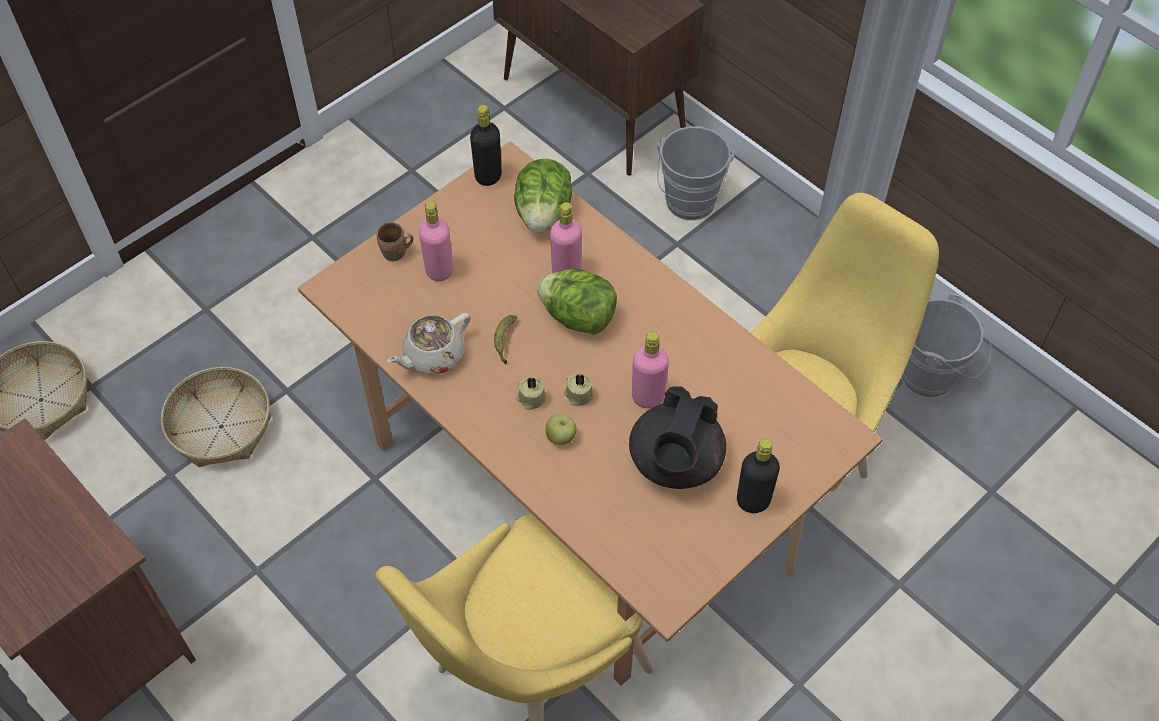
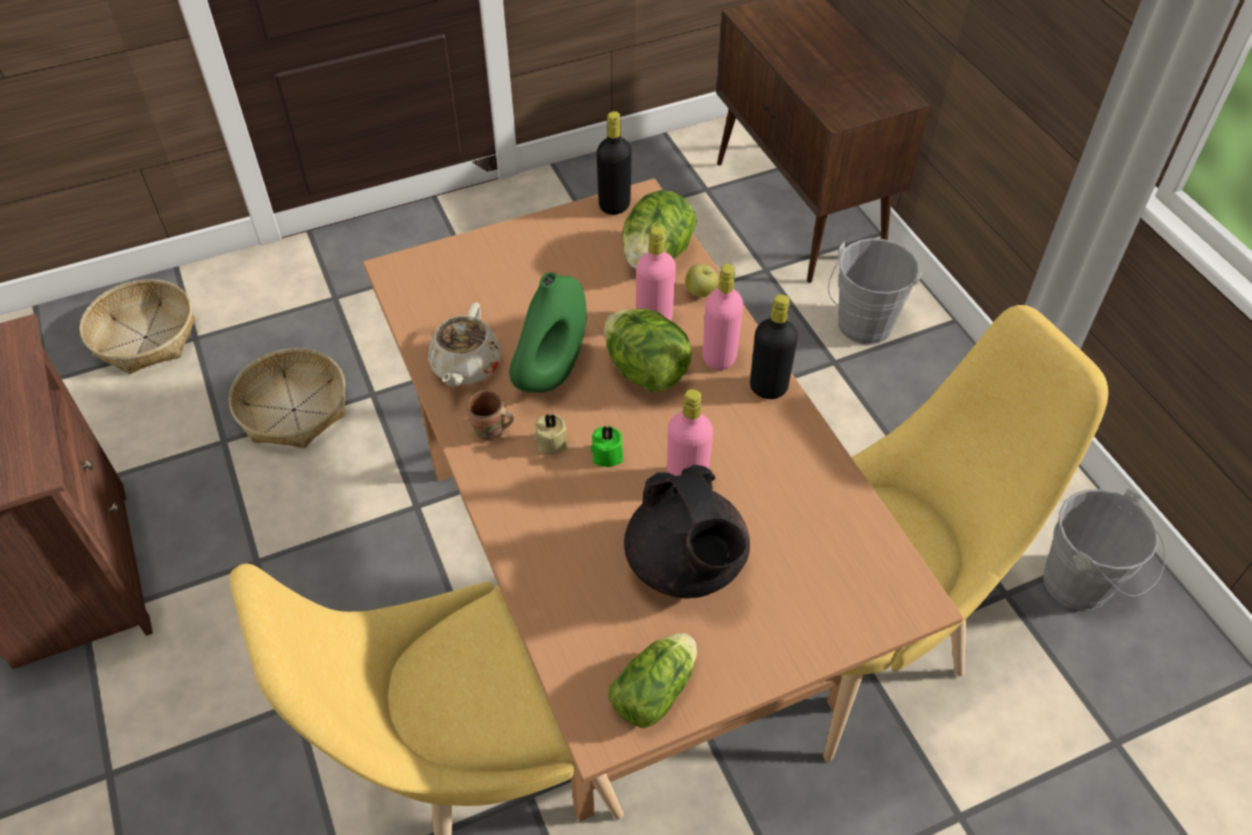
camera: 20 degrees right, 5 degrees down
brown mug [377,222,413,261] -> brown mug moved to [467,390,514,441]
beige teapot [387,313,470,375] -> beige teapot turned 60 degrees counterclockwise [428,302,501,387]
pink bottle [419,201,453,281] -> pink bottle moved to [703,264,743,370]
banana [494,315,517,364] -> green vase [509,272,587,393]
apple [546,414,576,445] -> apple moved to [685,264,718,297]
beige candle [564,373,593,406] -> green candle [590,426,623,467]
black teapot [629,386,726,489] -> black teapot turned 60 degrees counterclockwise [624,465,750,598]
black bottle [737,439,780,513] -> black bottle moved to [750,294,798,399]
none -> lettuce [608,633,697,728]

